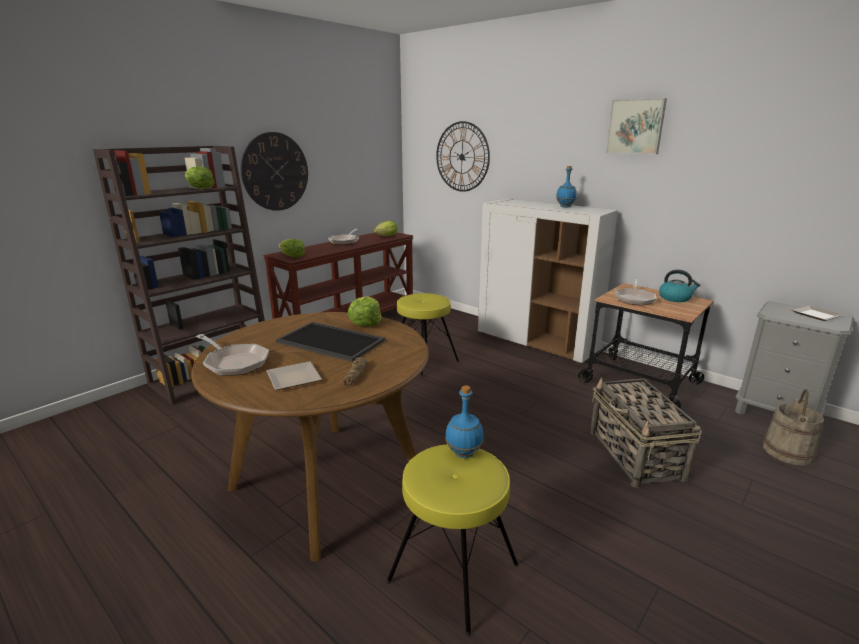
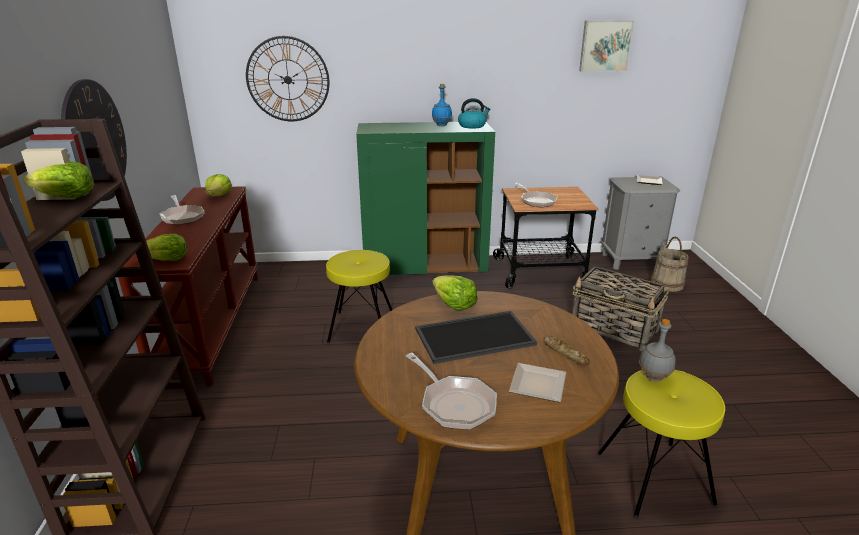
camera: 45 degrees left, 5 degrees up
frying pan [196,334,269,376] -> frying pan turned 60 degrees clockwise [406,353,497,430]
blue bottle [445,386,484,458] -> grey bottle [639,319,676,382]
white cabinet [478,198,618,364] -> green cabinet [356,122,495,275]
picture [606,98,667,154] -> picture moved to [579,20,634,72]
kettle [659,270,700,302] -> kettle moved to [458,98,491,129]

